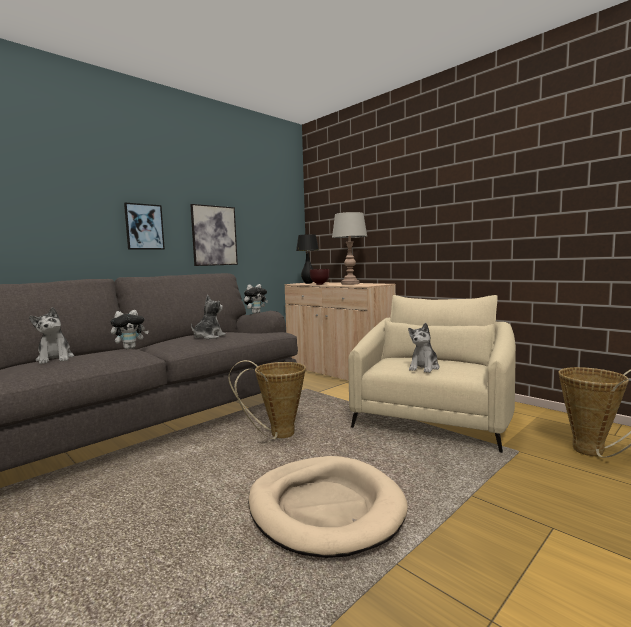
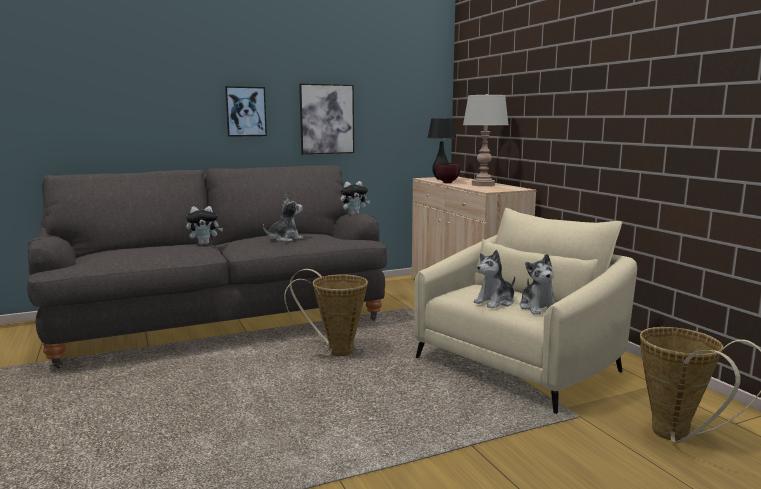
camera: 20 degrees right, 5 degrees up
plush toy [29,307,74,364] -> plush toy moved to [520,254,555,315]
beige dog bed [248,456,408,558] -> none

